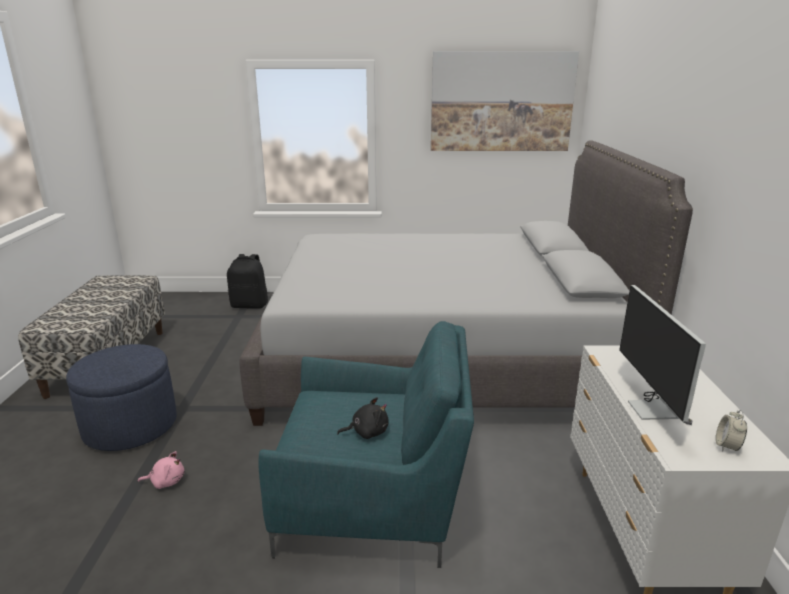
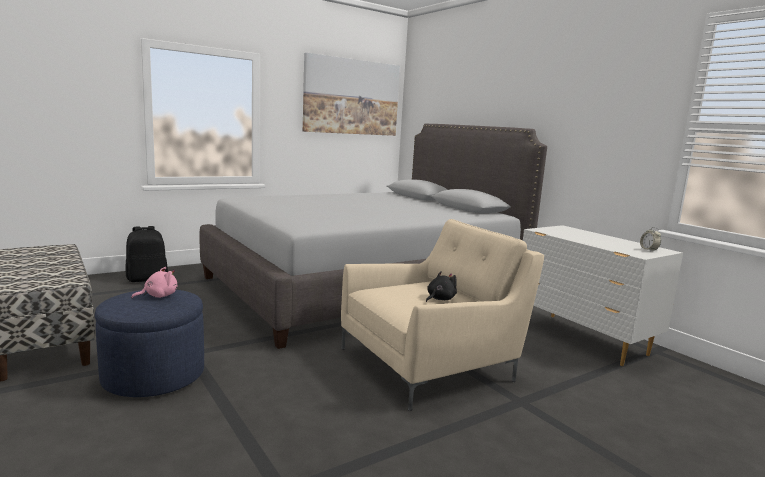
camera: 35 degrees left, 10 degrees down
pink plush toy [138,451,185,489] -> pink plush toy moved to [131,267,177,298]
turquoise armchair [258,321,474,568] -> beige armchair [341,219,544,411]
monitor [619,285,706,425] -> none

